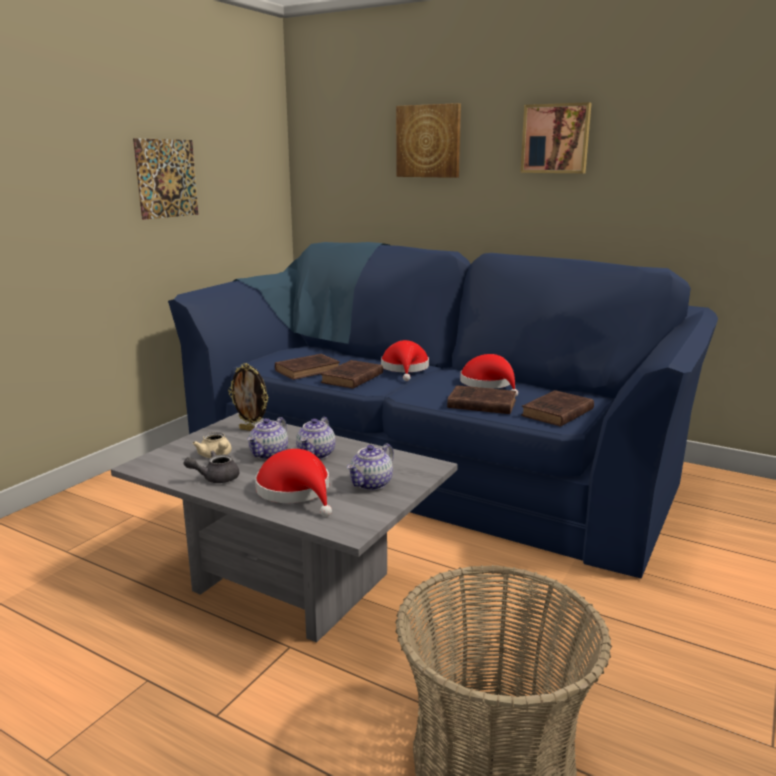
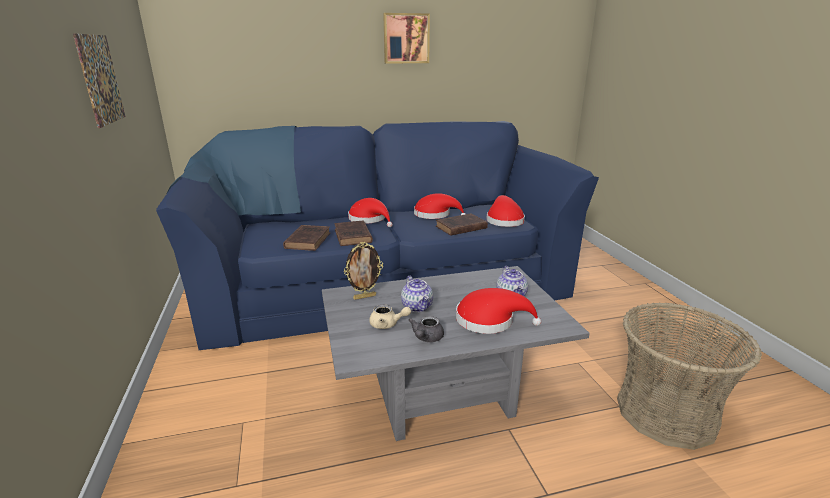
camera: 45 degrees left, 5 degrees up
teapot [296,417,335,459] -> none
picture [396,103,461,178] -> none
brown book [521,390,594,427] -> red hat [487,195,525,227]

